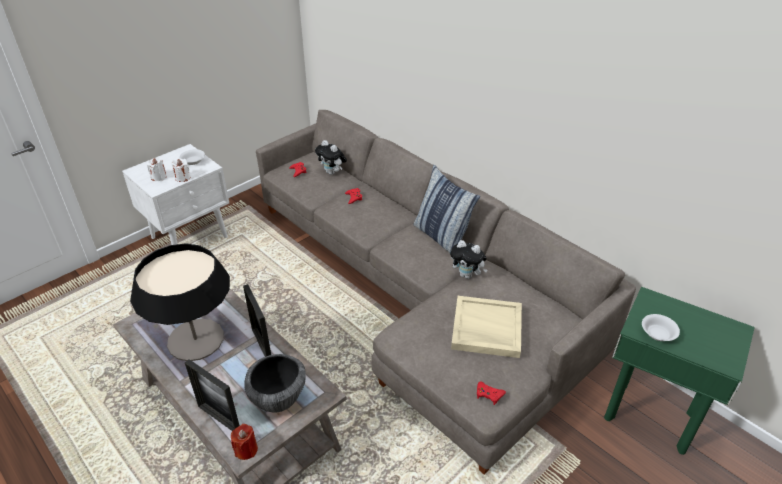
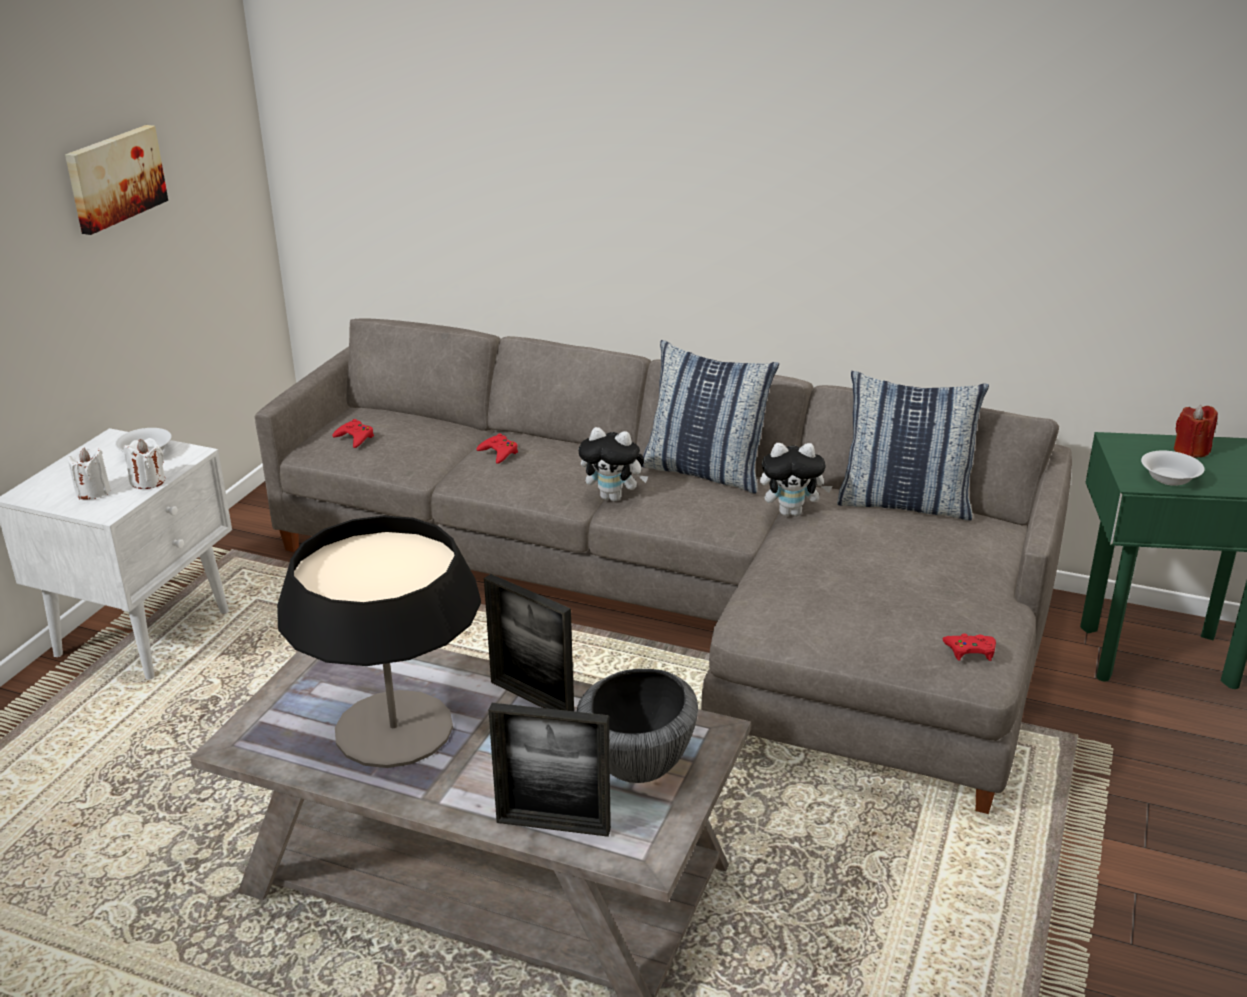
camera: 25 degrees left, 10 degrees down
red candle [231,424,258,460] -> red candle moved to [1174,405,1218,457]
plush toy [315,140,347,175] -> plush toy moved to [578,427,648,501]
beige tray [451,296,522,358] -> none
none -> picture [65,125,168,235]
none -> pillow [837,371,989,521]

